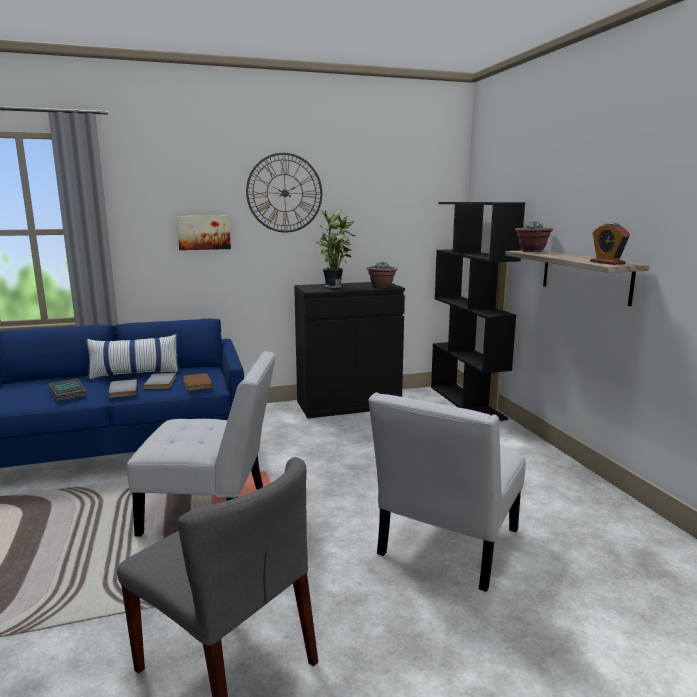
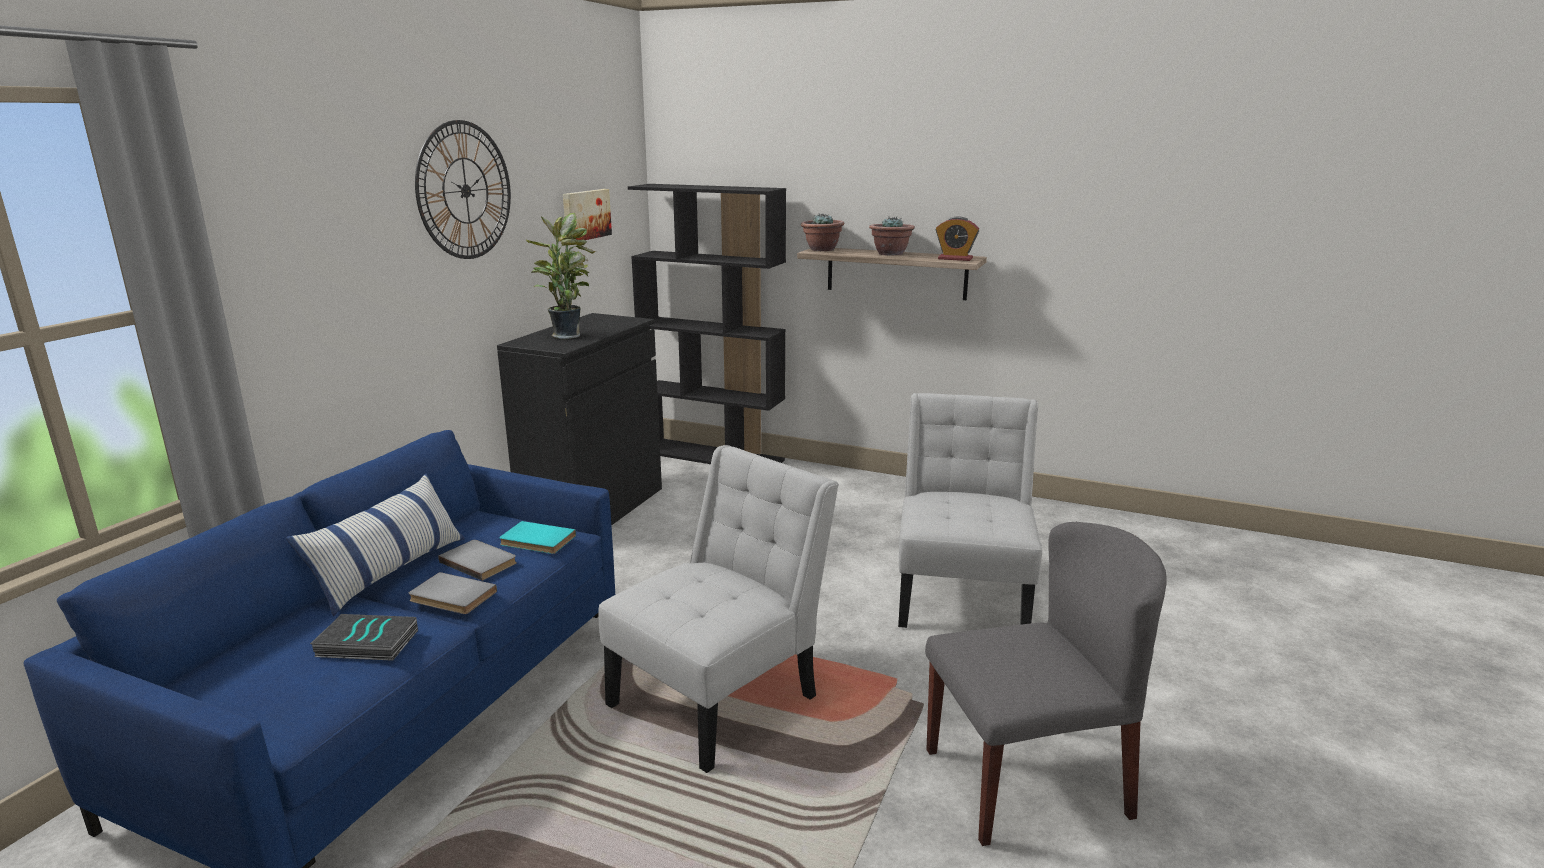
camera: 50 degrees left, 5 degrees up
picture [177,216,231,250] -> picture moved to [563,189,612,240]
brown book [183,373,213,391] -> turquoise book [499,521,576,554]
potted plant [367,261,398,288] -> potted plant moved to [869,216,915,256]
white chair [368,392,526,592] -> white chair turned 150 degrees counterclockwise [898,393,1042,628]

